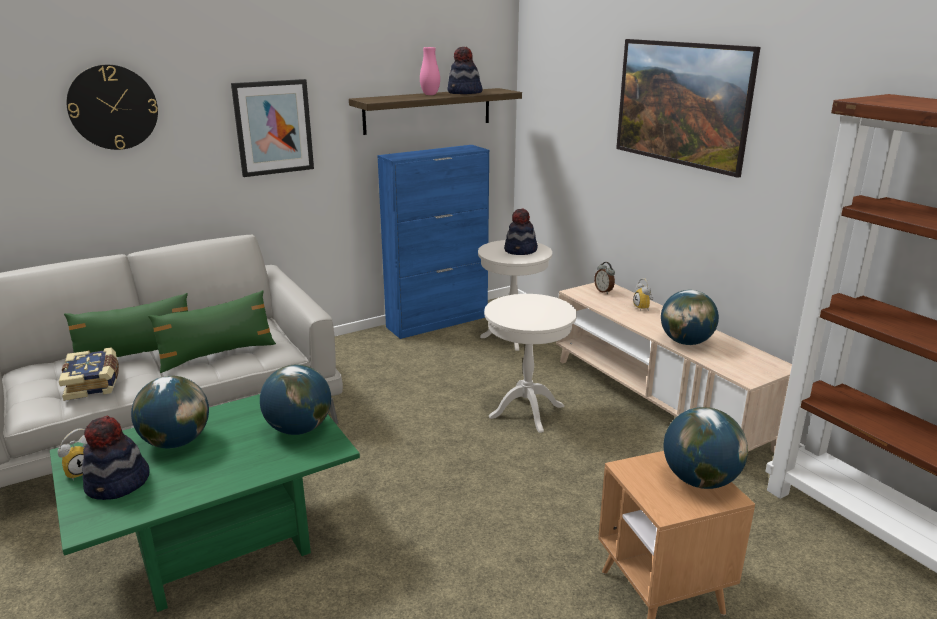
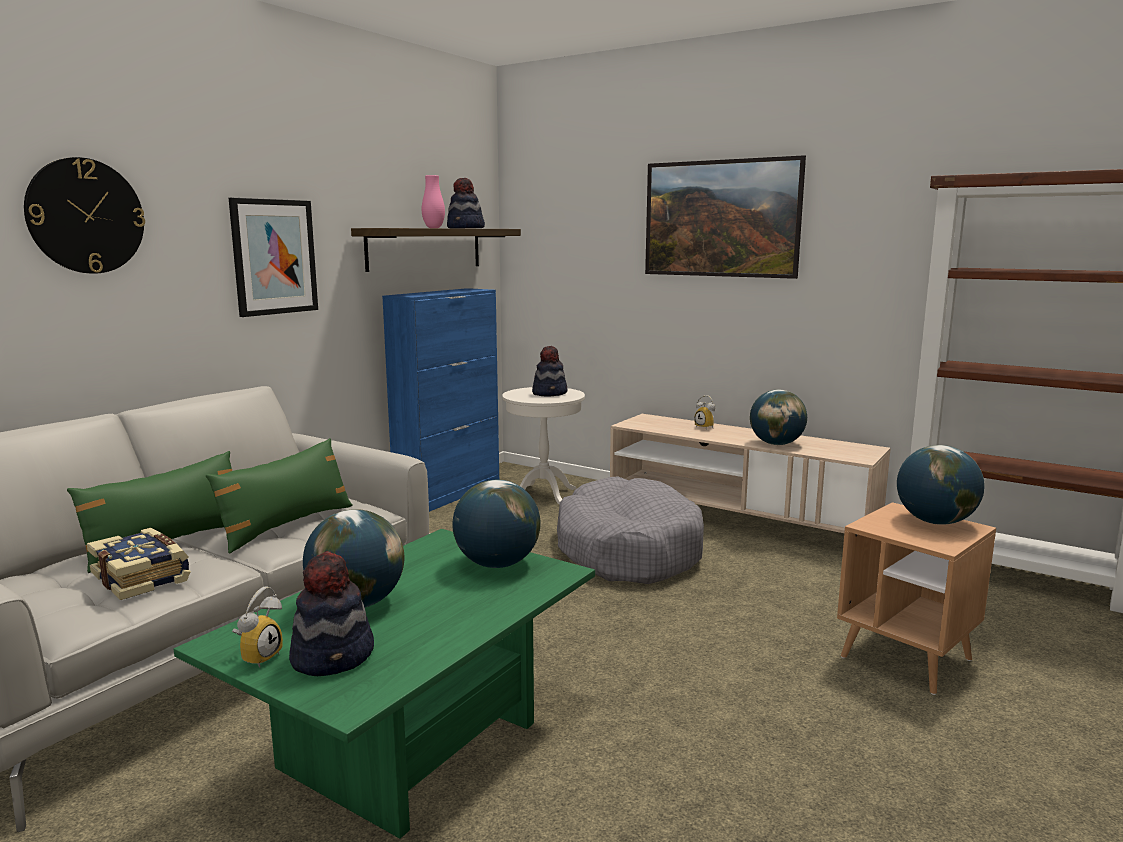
camera: 25 degrees left, 10 degrees down
white side table [484,294,577,433] -> grey dog bed [557,476,704,584]
alarm clock [594,262,615,294] -> none

